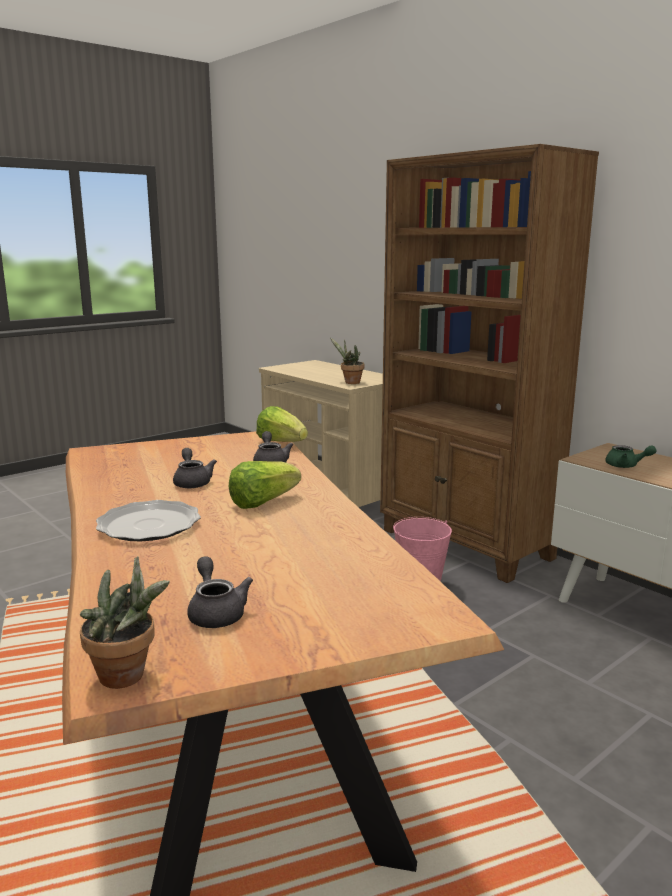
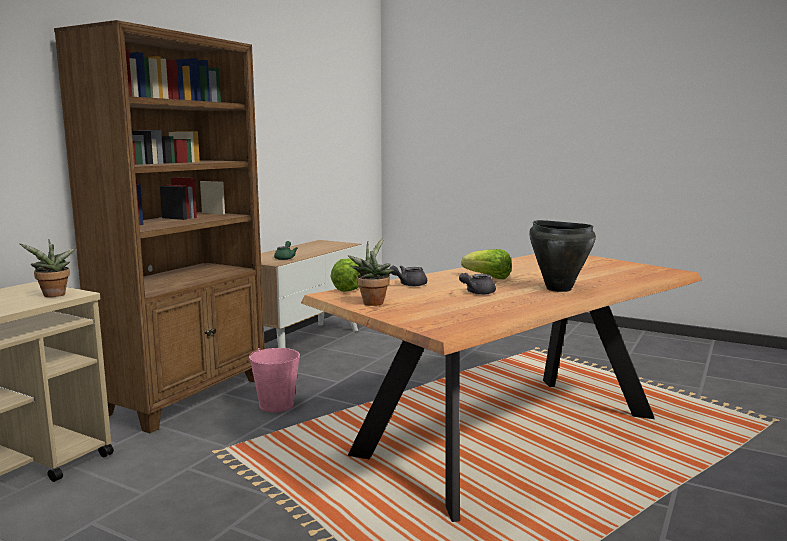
camera: 110 degrees left, 5 degrees down
potted plant [80,556,170,689] -> potted plant moved to [347,238,393,306]
plate [96,500,201,541] -> black cooking pot [529,220,596,292]
grey teapot [187,557,253,628] -> none

